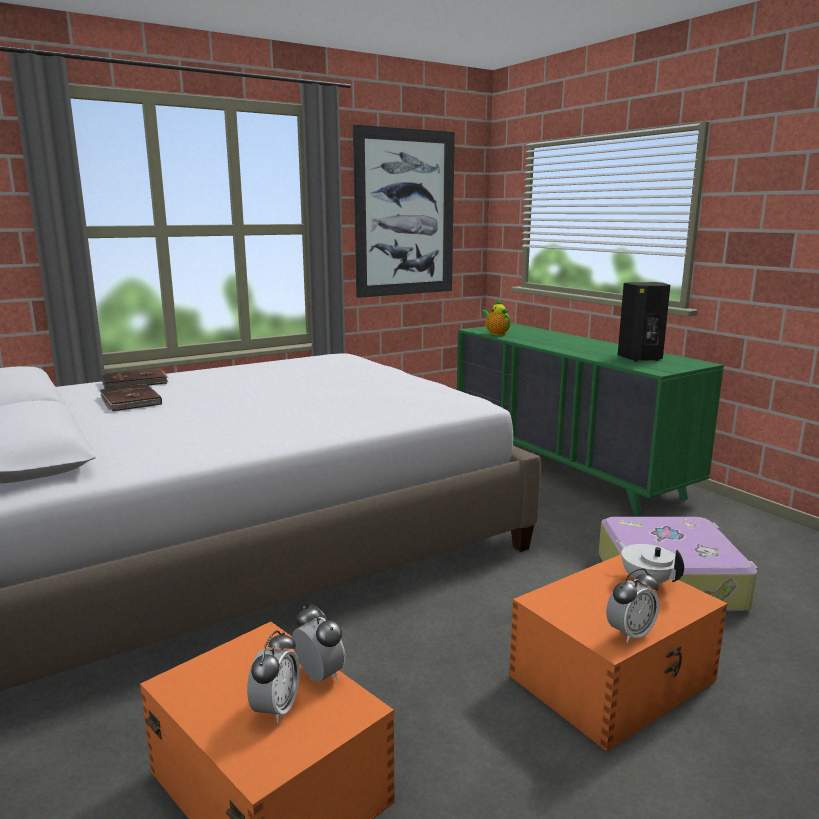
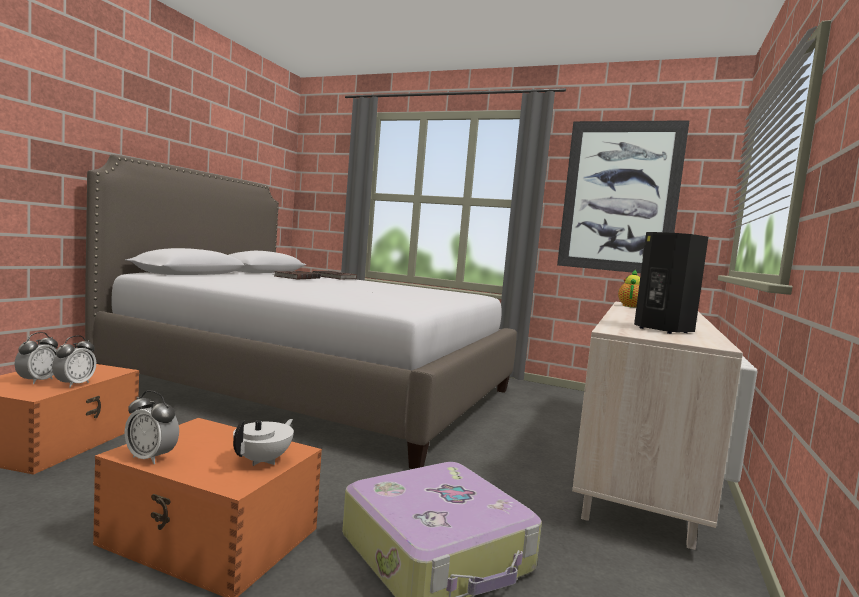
camera: 55 degrees right, 10 degrees down
alarm clock [247,630,300,723] -> alarm clock turned 60 degrees counterclockwise [15,332,58,384]
green dresser [457,323,724,516] -> beige dresser [572,302,743,550]

